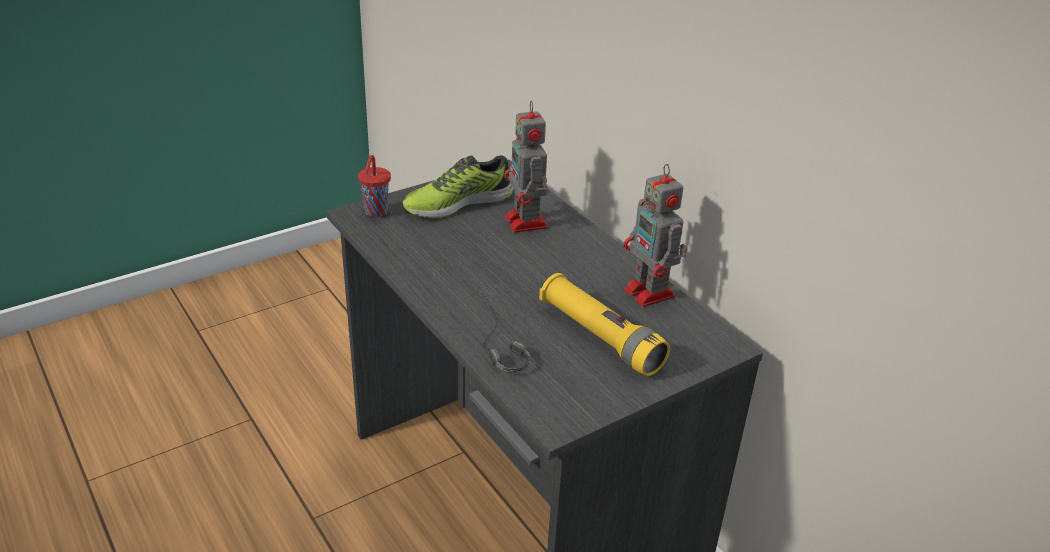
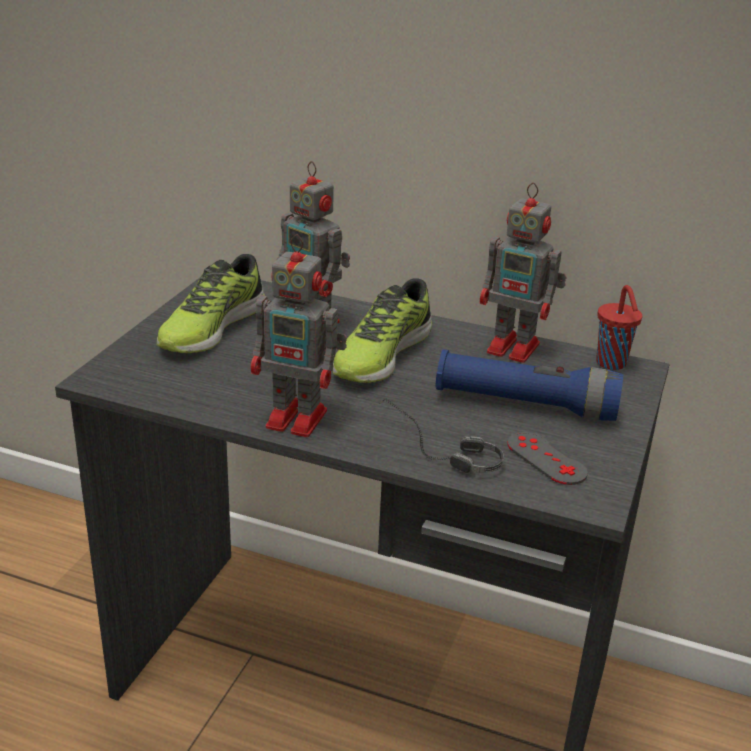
camera: 35 degrees left, 5 degrees down
red cup [358,155,391,217] -> red cup moved to [596,285,642,370]
yellow flashlight [539,273,670,376] -> blue flashlight [435,349,623,421]
none -> toy robot [251,234,347,437]
none -> shoe [332,278,432,383]
none -> grey game controller [507,432,588,485]

